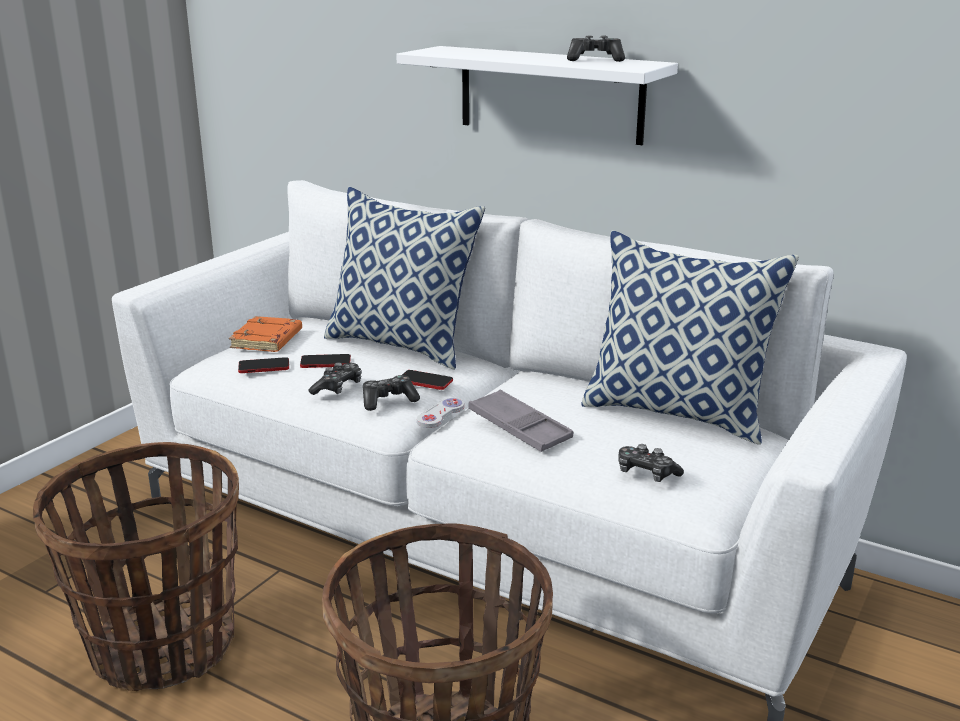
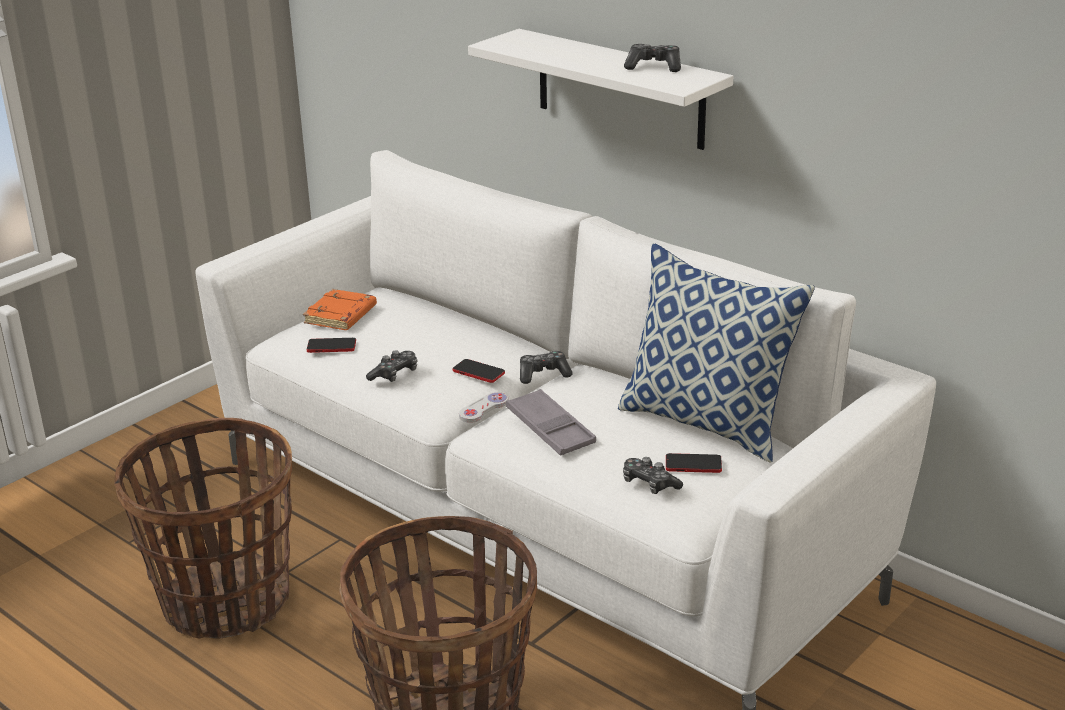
camera: 10 degrees right, 5 degrees up
phone [300,354,351,368] -> phone moved to [666,453,722,473]
pillow [324,187,485,369] -> none
game controller [363,375,420,411] -> game controller moved to [520,351,573,384]

